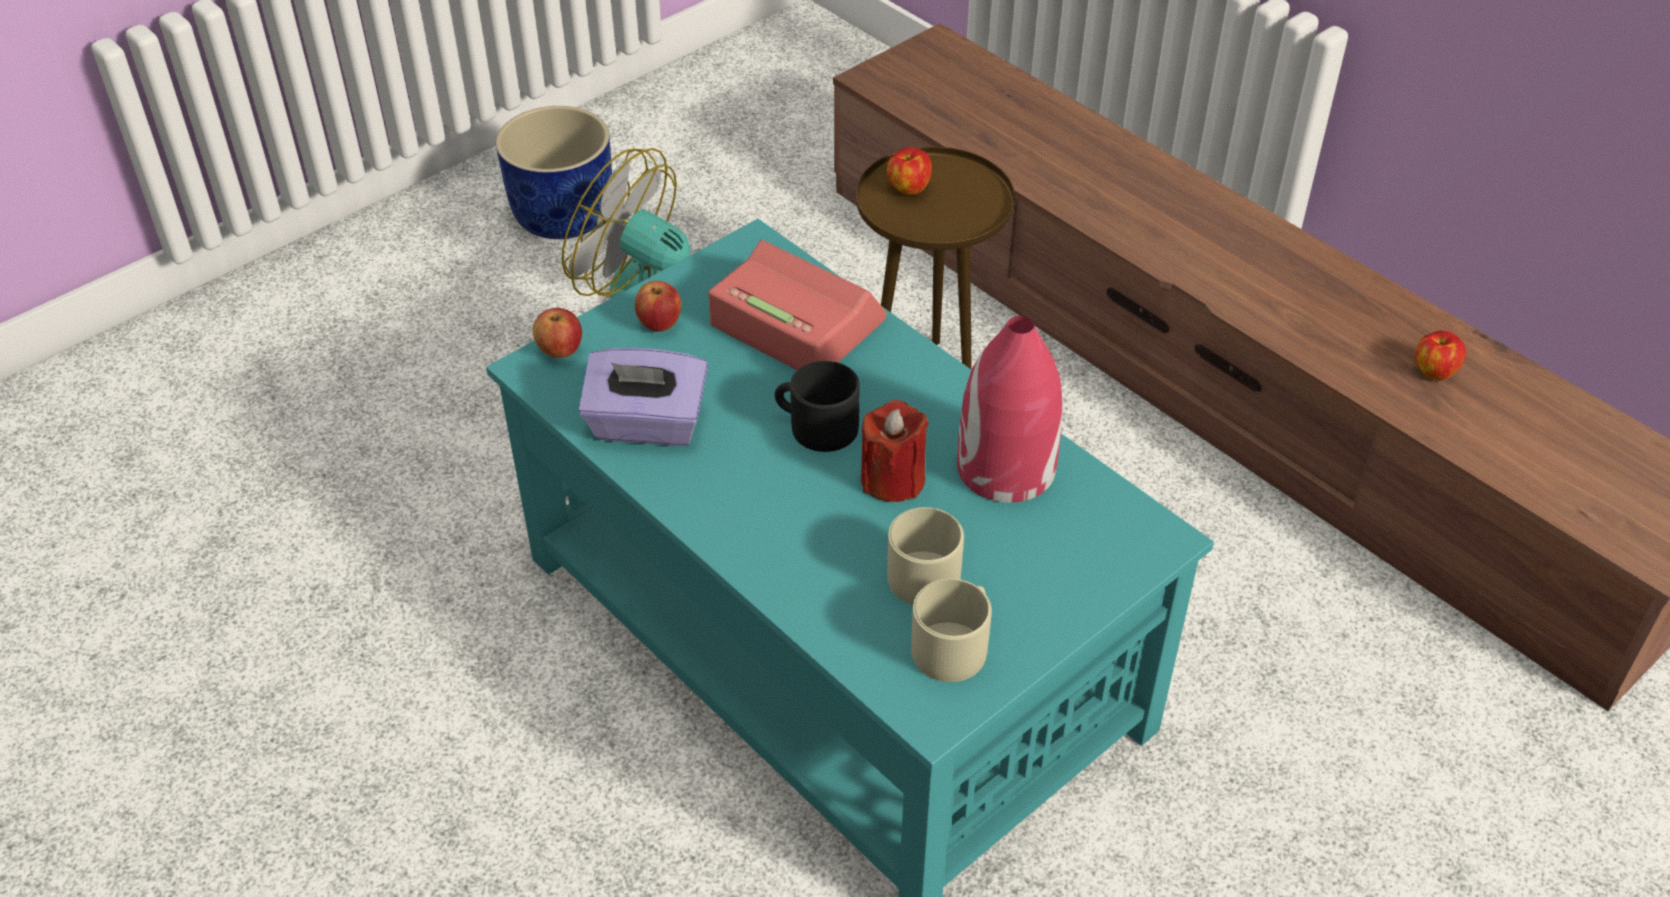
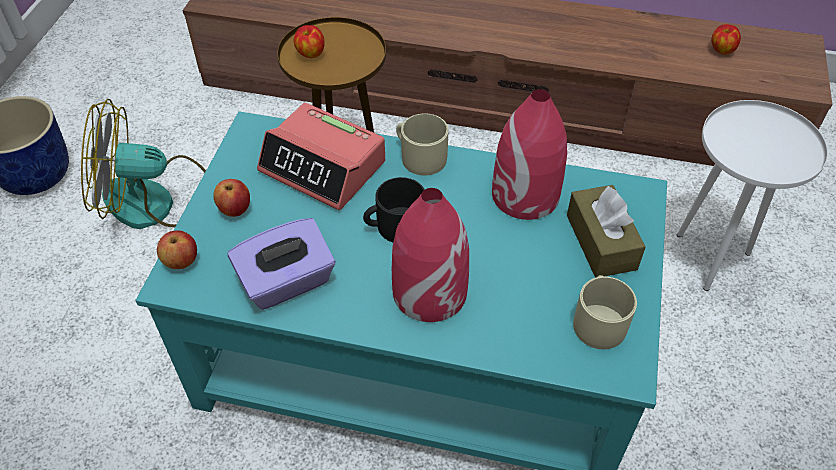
camera: 35 degrees left, 5 degrees up
alarm clock [708,240,887,370] -> alarm clock turned 150 degrees counterclockwise [257,103,385,210]
red candle [861,400,929,502] -> none
beige mug [887,507,964,605] -> beige mug moved to [396,114,449,176]
apple [1415,331,1466,380] -> apple moved to [711,24,741,55]
none -> red vase [392,188,469,322]
none -> brown tissue box [567,185,646,278]
none -> white side table [677,100,828,291]

